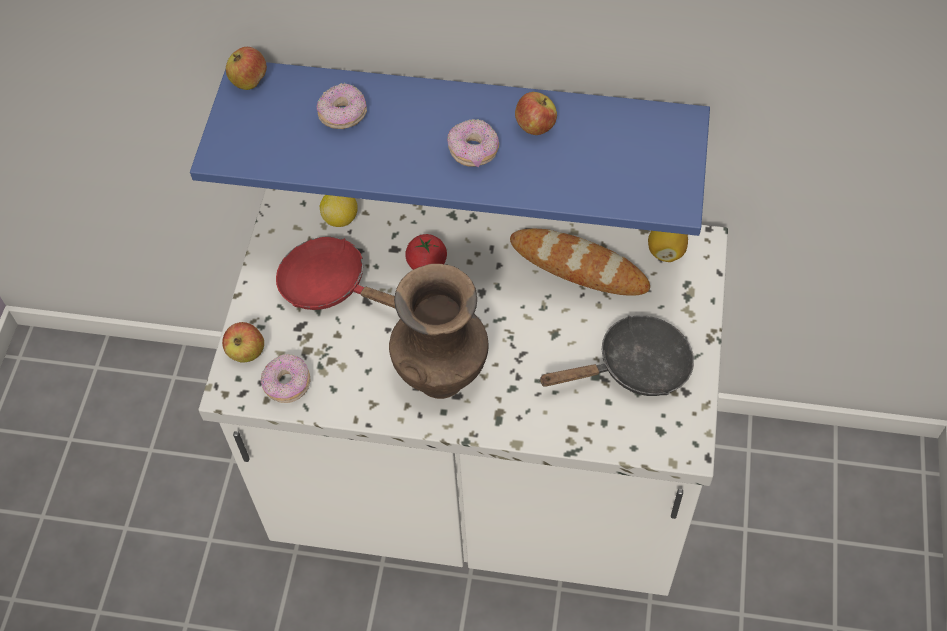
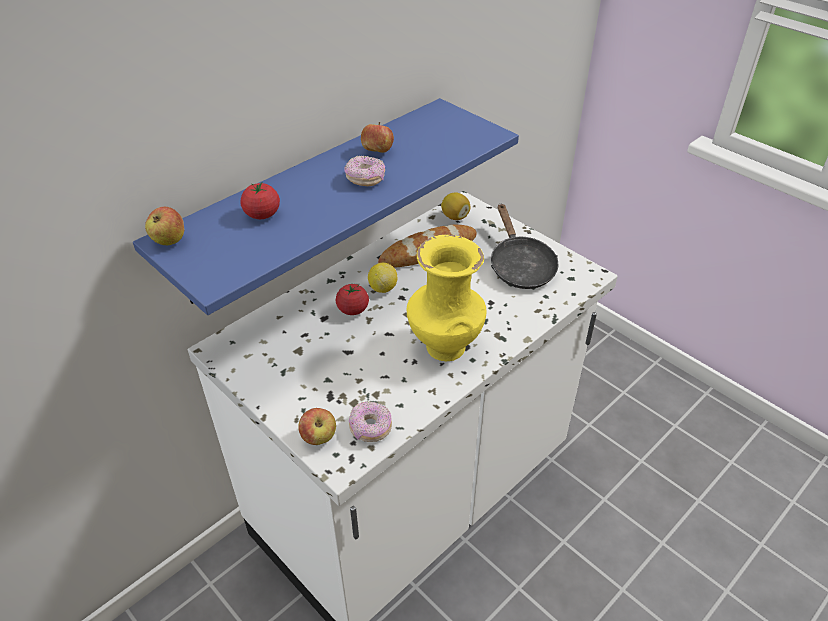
camera: 55 degrees left, 15 degrees down
red frying pan [276,237,395,310] -> none
donut [317,83,367,129] -> tomato [240,181,280,219]
lemon [320,195,358,227] -> lemon moved to [368,263,397,293]
brown vase [389,264,489,399] -> yellow vase [407,235,486,361]
black frying pan [538,315,694,396] -> black frying pan turned 150 degrees clockwise [491,203,558,289]

